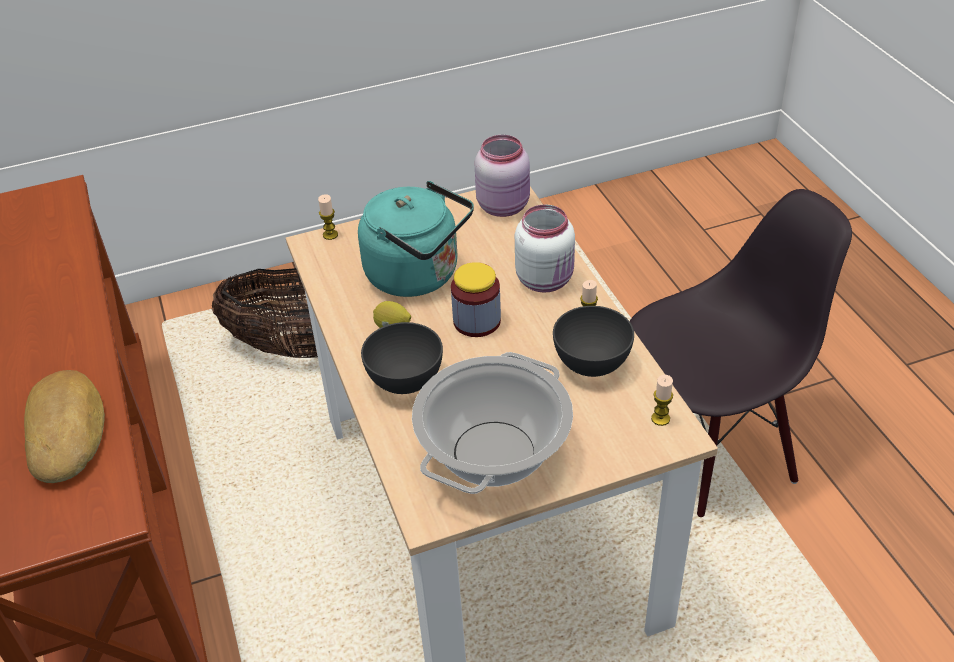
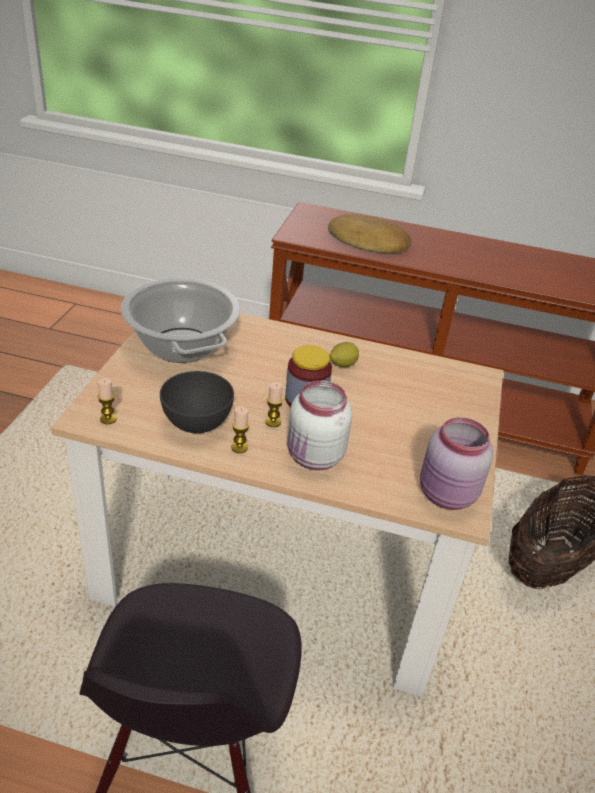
camera: 120 degrees right, 5 degrees down
candle [318,194,338,240] -> candle moved to [265,382,283,427]
turquoise kettle [358,181,474,297] -> none
grey bowl [361,322,443,394] -> none

